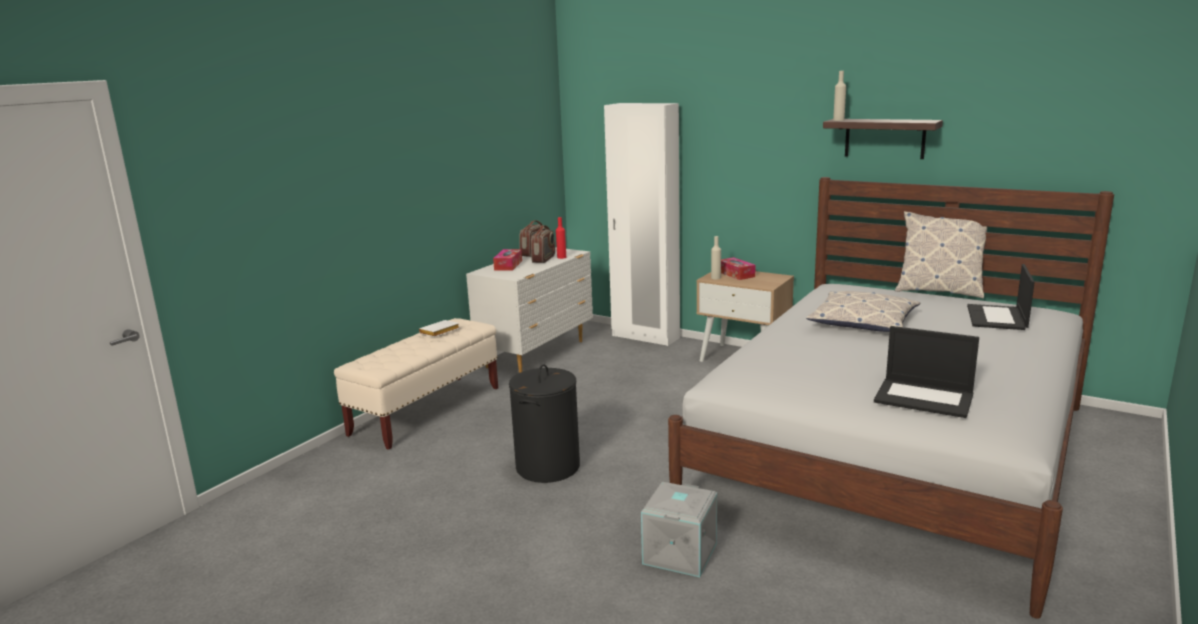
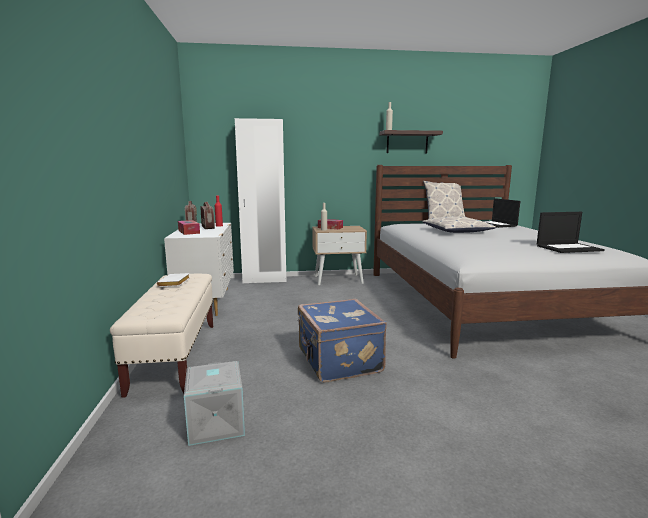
camera: 40 degrees left, 5 degrees down
black laundry basket [509,364,580,483] -> blue suitcase [298,299,387,383]
grey storage box [641,482,717,577] -> grey storage box moved to [184,361,245,446]

